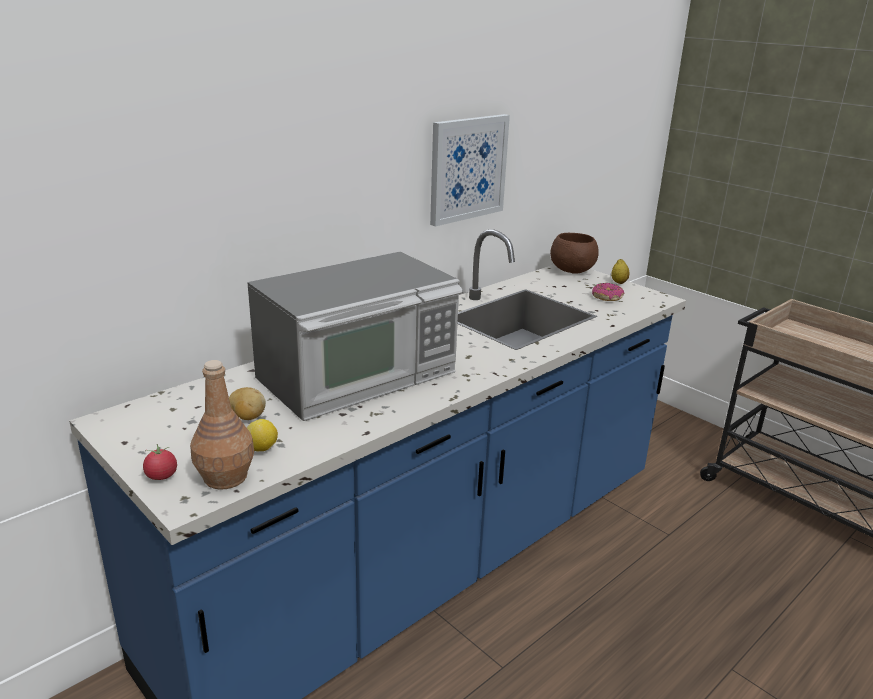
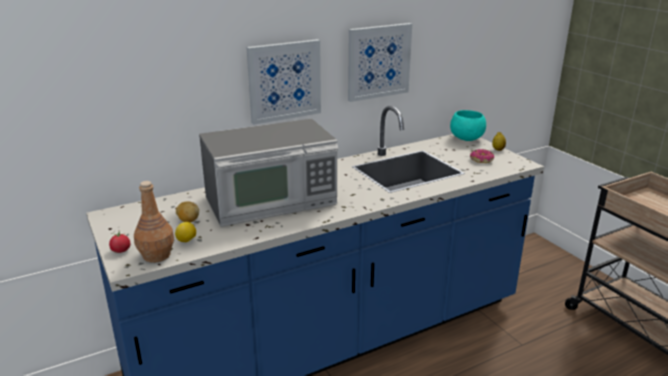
camera: 15 degrees right, 0 degrees up
brown bowl [550,233,599,274] -> turquoise bowl [450,110,486,141]
none -> picture [247,39,321,125]

